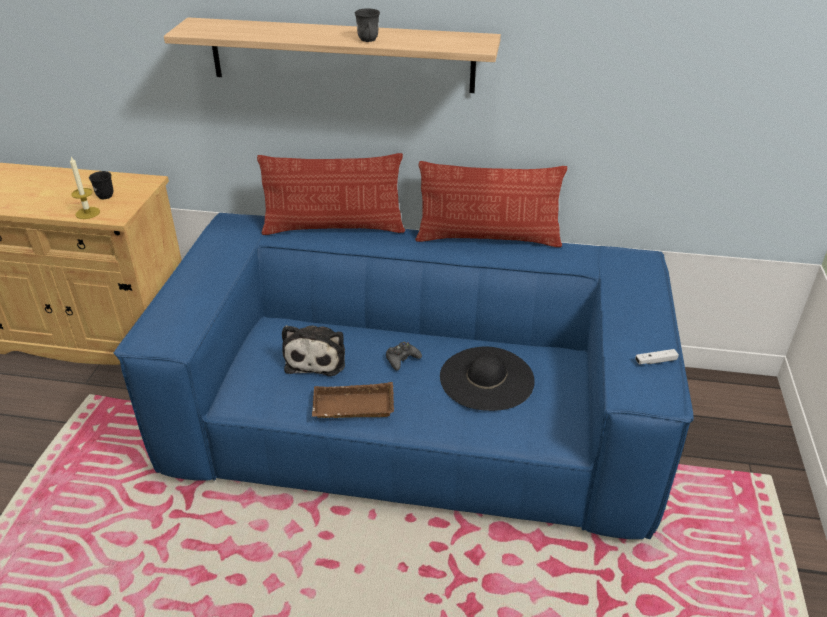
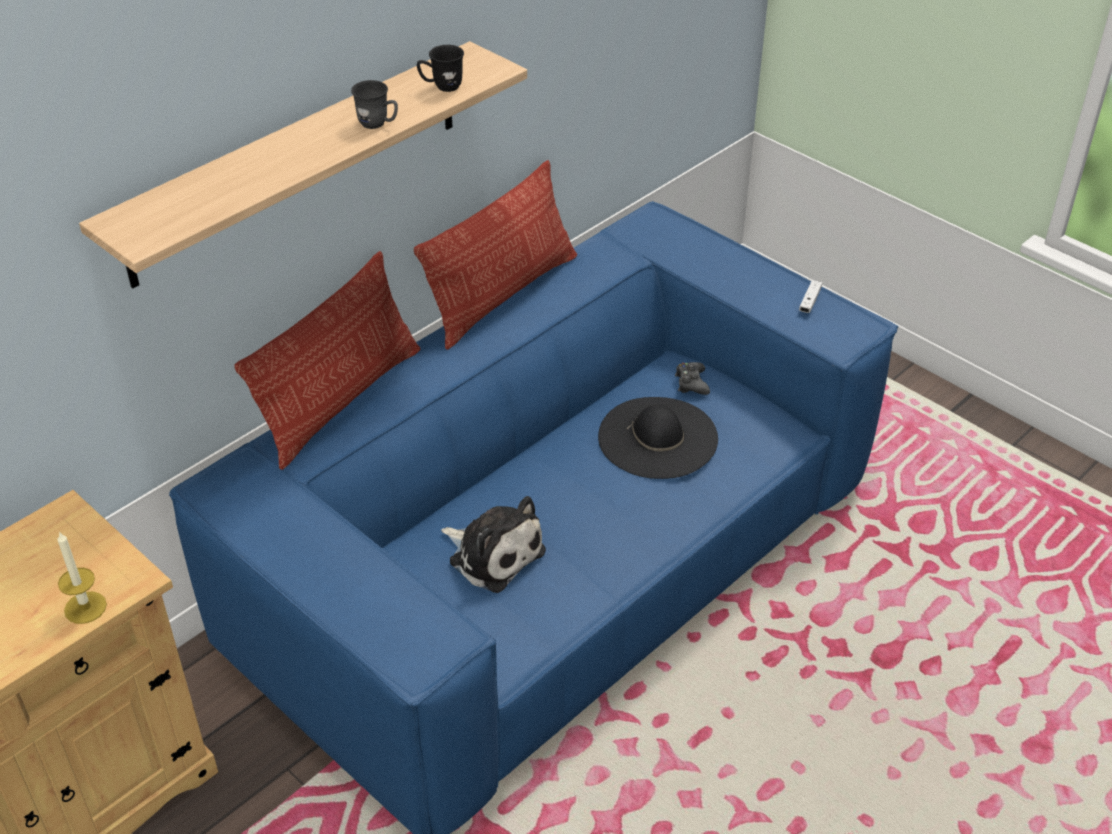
camera: 55 degrees left, 5 degrees up
black mug [89,171,113,199] -> black mug moved to [417,45,464,92]
brown tray [312,382,394,418] -> none
black game controller [386,342,422,371] -> black game controller moved to [675,362,710,395]

